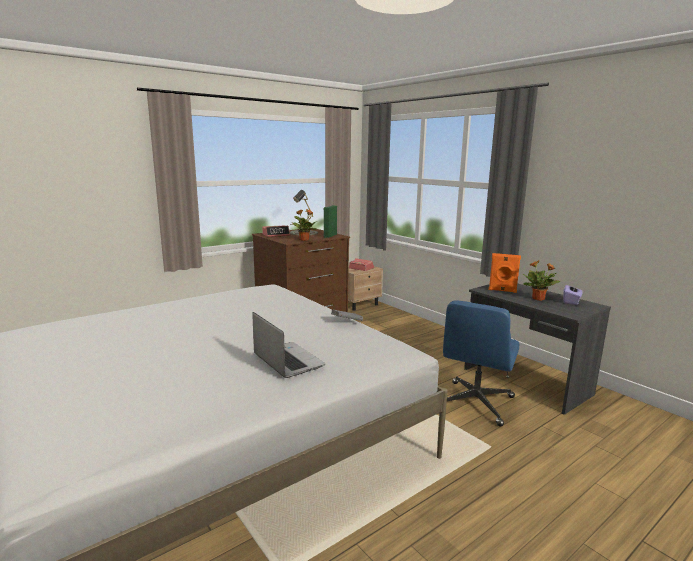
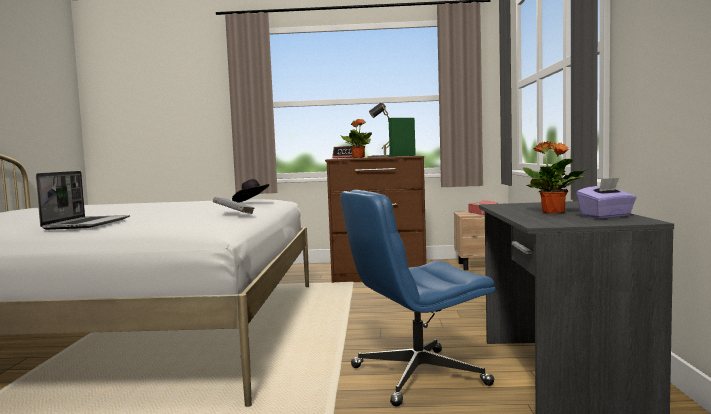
camera: 40 degrees right, 10 degrees down
orange speaker [489,253,521,293] -> none
none -> black hat [232,179,269,203]

